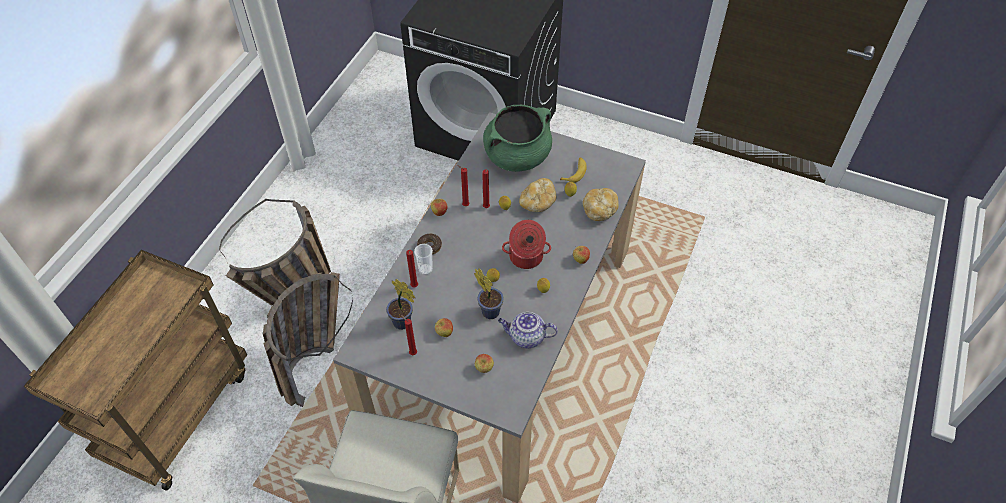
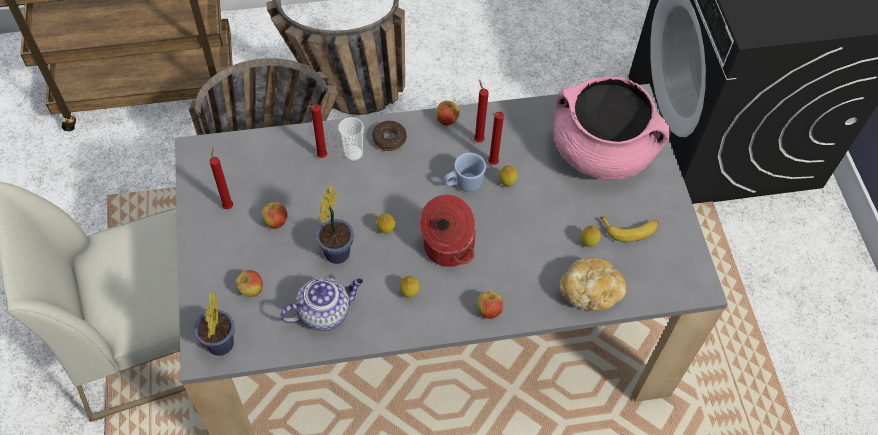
camera: 55 degrees right, 5 degrees up
potted plant [386,279,415,330] -> potted plant moved to [194,290,235,356]
green cooking pot [483,105,552,172] -> pink cooking pot [554,77,671,180]
teapot [498,312,558,348] -> teapot turned 90 degrees clockwise [280,277,363,331]
bread [519,178,557,212] -> none
none -> blue mug [444,153,486,192]

